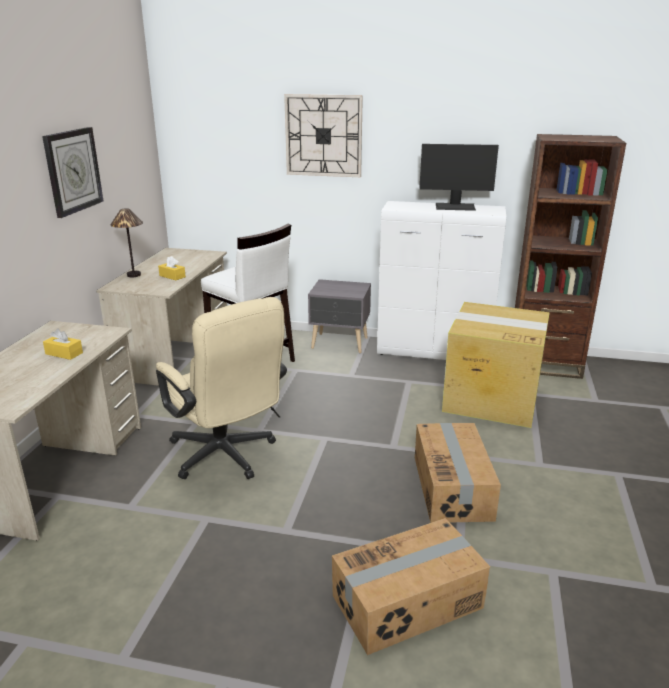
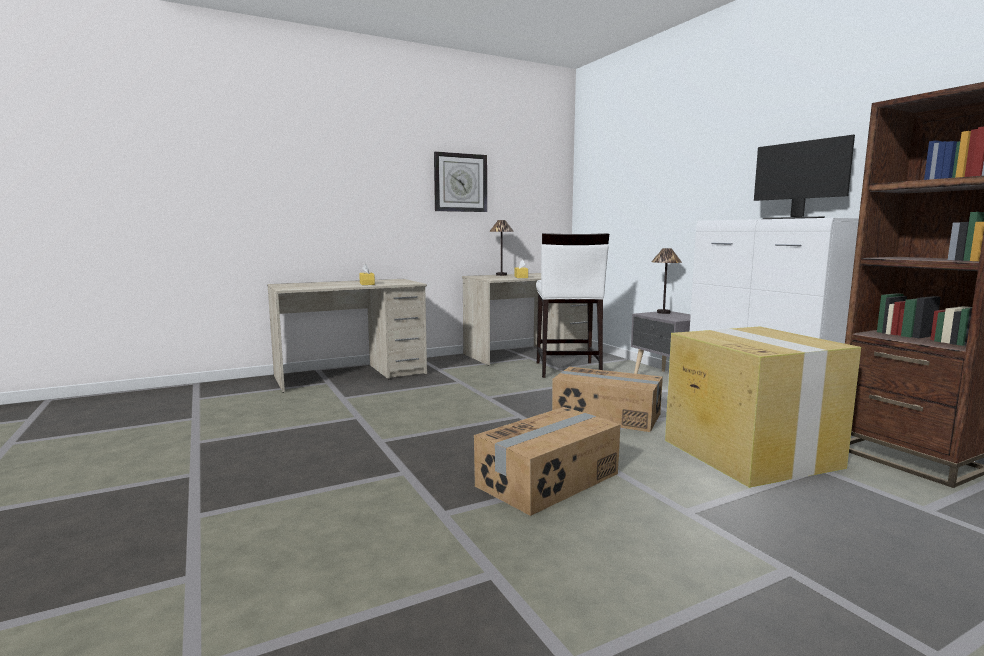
camera: 50 degrees right, 15 degrees down
beige office chair [156,297,287,479] -> none
wall clock [284,94,363,177] -> none
cardboard box [332,518,490,655] -> cardboard box moved to [552,367,663,432]
none -> table lamp [651,248,682,314]

